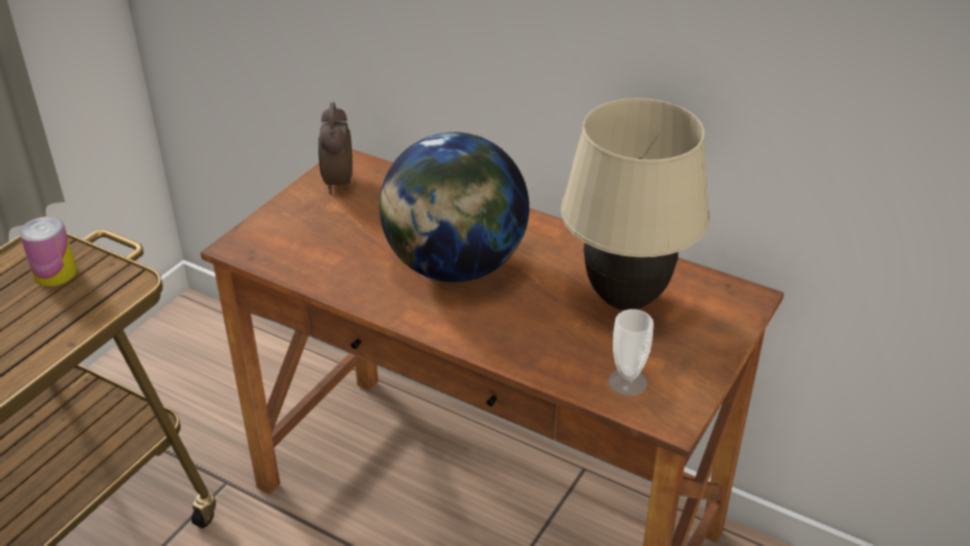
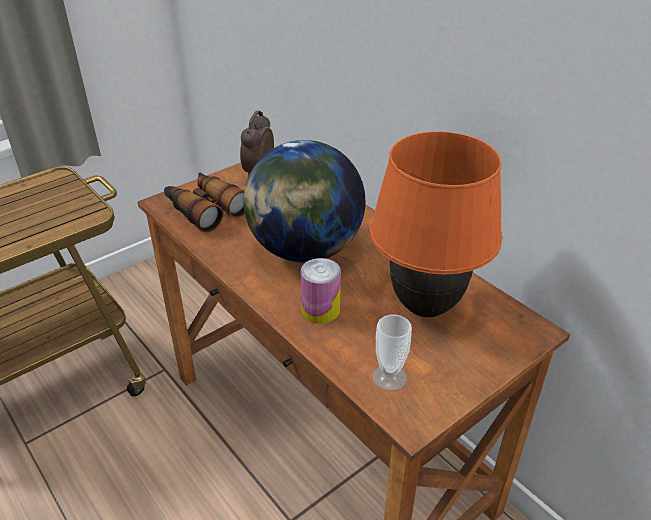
camera: 20 degrees right, 0 degrees up
can [19,217,77,286] -> can moved to [300,258,341,324]
beige table lamp [561,98,710,310] -> orange table lamp [370,131,502,317]
none -> binoculars [164,172,245,233]

